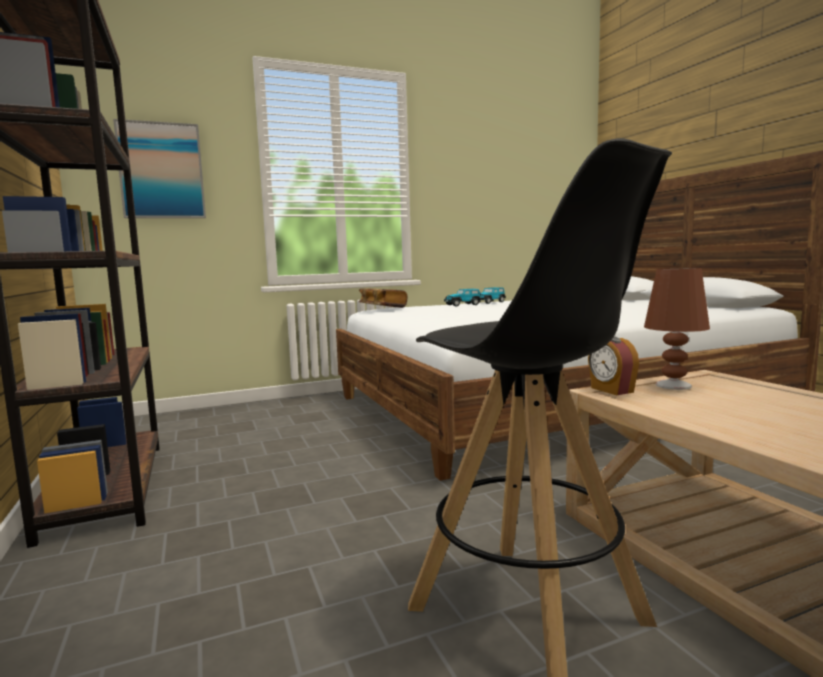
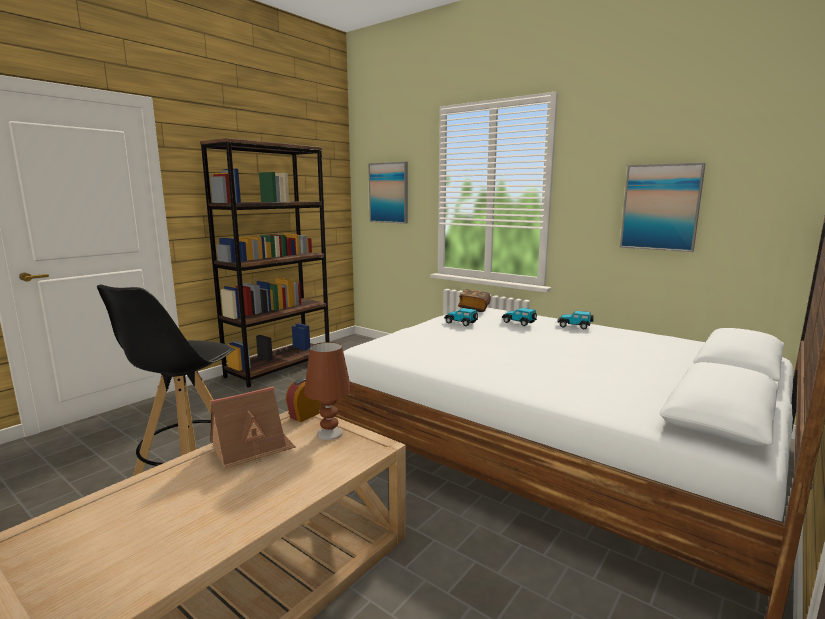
camera: 60 degrees right, 5 degrees up
none -> toy house [210,386,296,469]
none -> toy car [444,308,478,326]
none -> picture [620,163,706,252]

